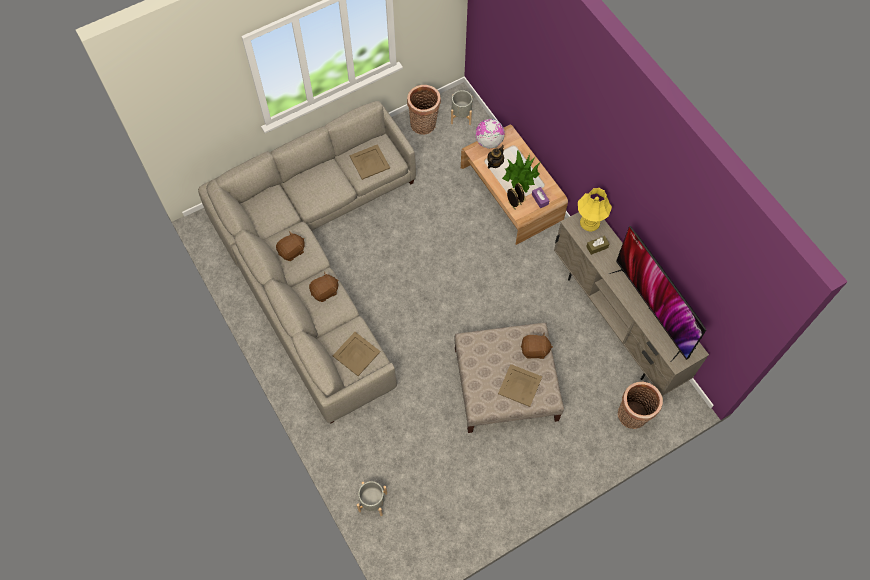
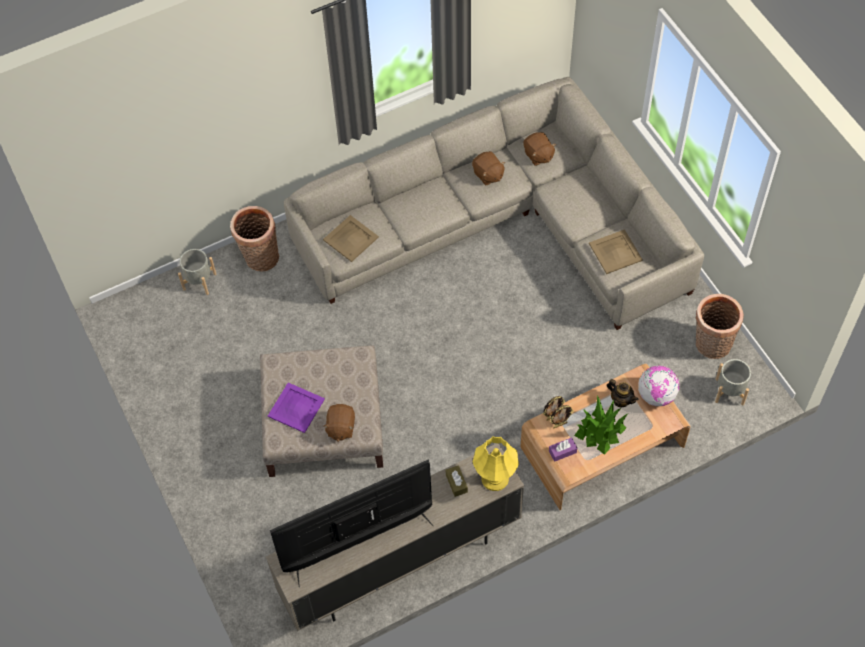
camera: 95 degrees right, 5 degrees down
brown plush toy [309,272,339,302] -> brown plush toy moved to [524,132,556,166]
beige tray [498,364,542,407] -> purple tray [268,383,325,433]
basket [618,381,663,429] -> basket moved to [230,206,279,272]

